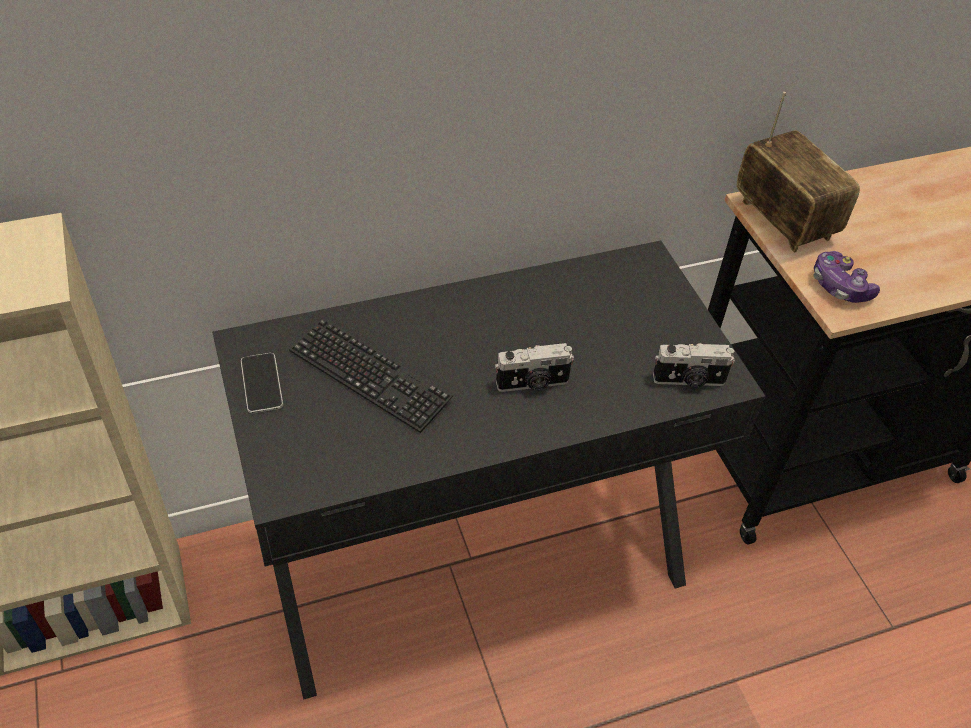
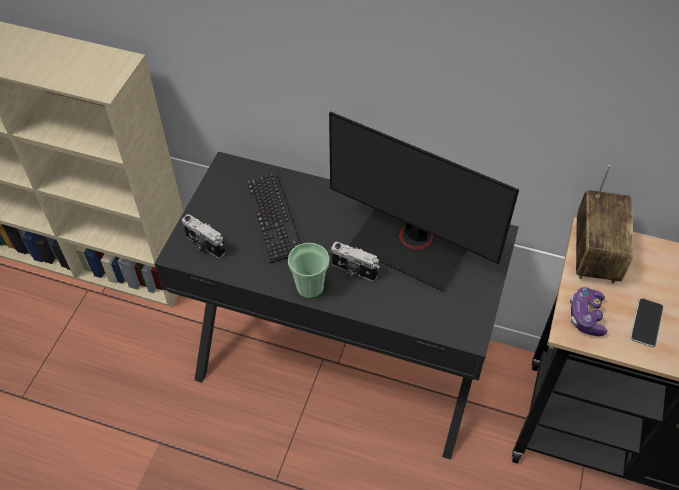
camera: 40 degrees right, 5 degrees up
phone [241,353,283,413] -> phone moved to [630,298,664,347]
camera [653,343,735,387] -> camera moved to [182,214,226,258]
none -> cup [288,243,329,299]
none -> monitor [329,111,519,291]

